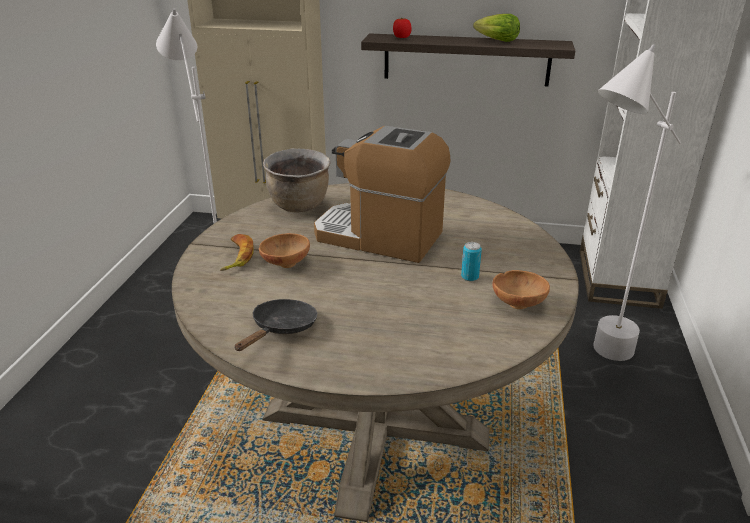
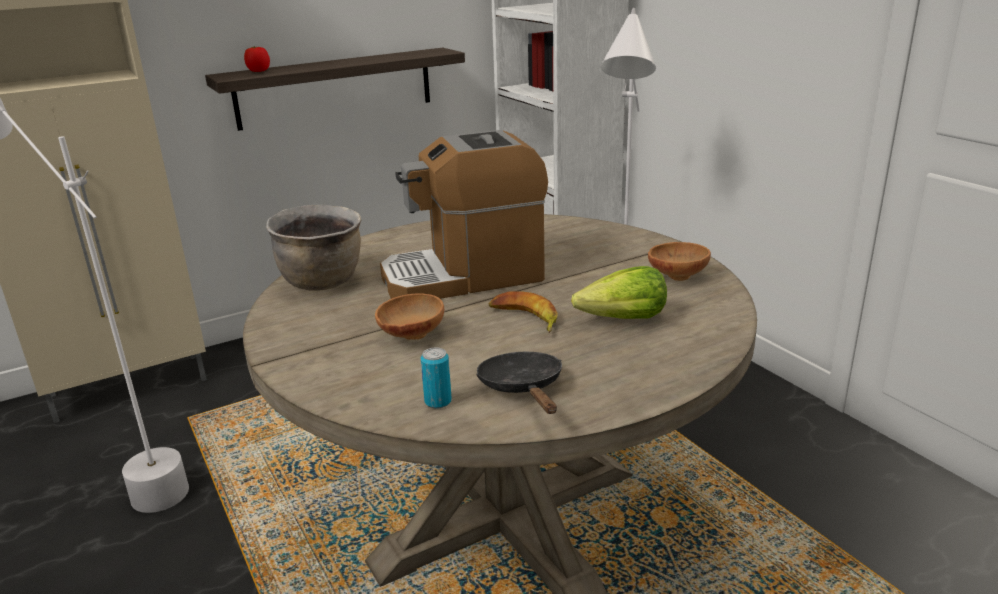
camera: 40 degrees left, 5 degrees down
banana [220,234,254,271] -> banana moved to [488,291,558,333]
can [461,242,482,281] -> can moved to [421,347,452,409]
lettuce [473,14,520,42] -> lettuce moved to [571,266,667,319]

